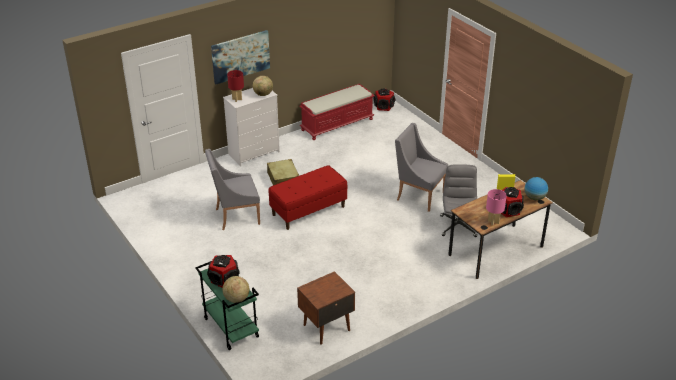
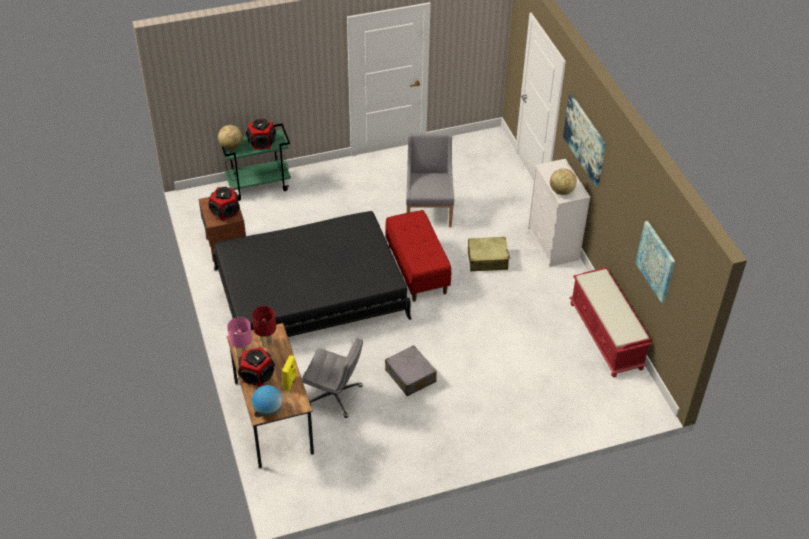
camera: 105 degrees right, 10 degrees up
red table lamp [227,70,244,102] -> red table lamp moved to [252,306,276,347]
speaker [373,89,395,111] -> speaker moved to [208,187,240,221]
grey armchair [395,123,448,212] -> grey suitcase [385,345,437,396]
none -> black bed [213,211,412,337]
none -> picture [636,221,675,303]

